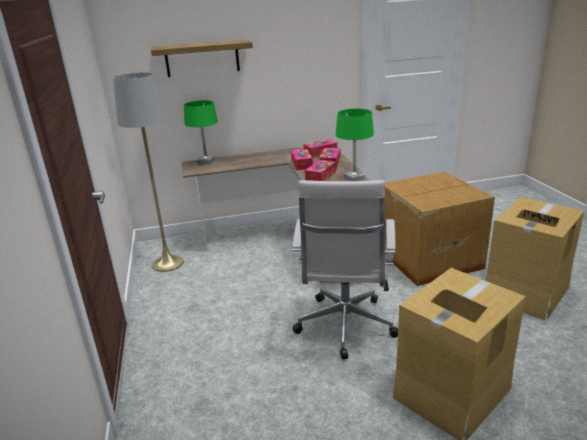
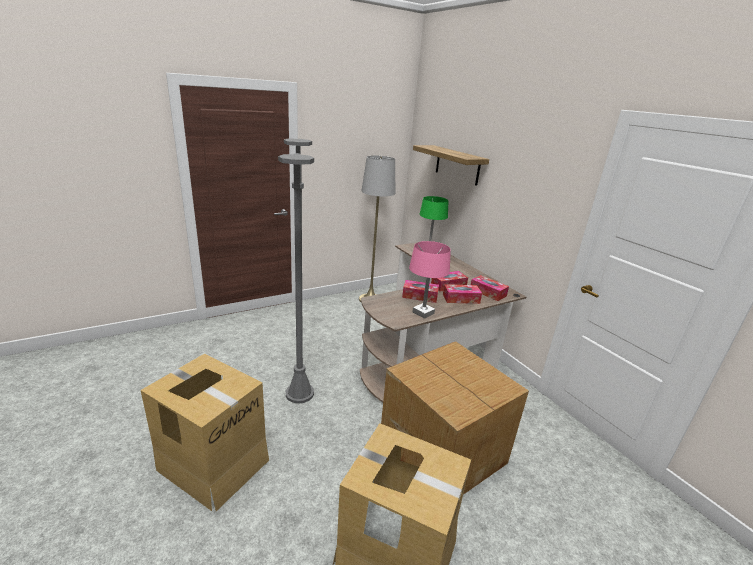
camera: 70 degrees right, 0 degrees up
white office chair [292,180,398,360] -> grey floor lamp [278,139,314,404]
green table lamp [335,108,374,181] -> pink table lamp [409,241,451,319]

